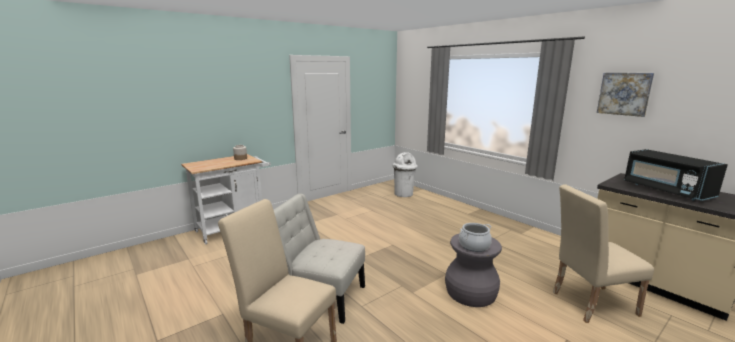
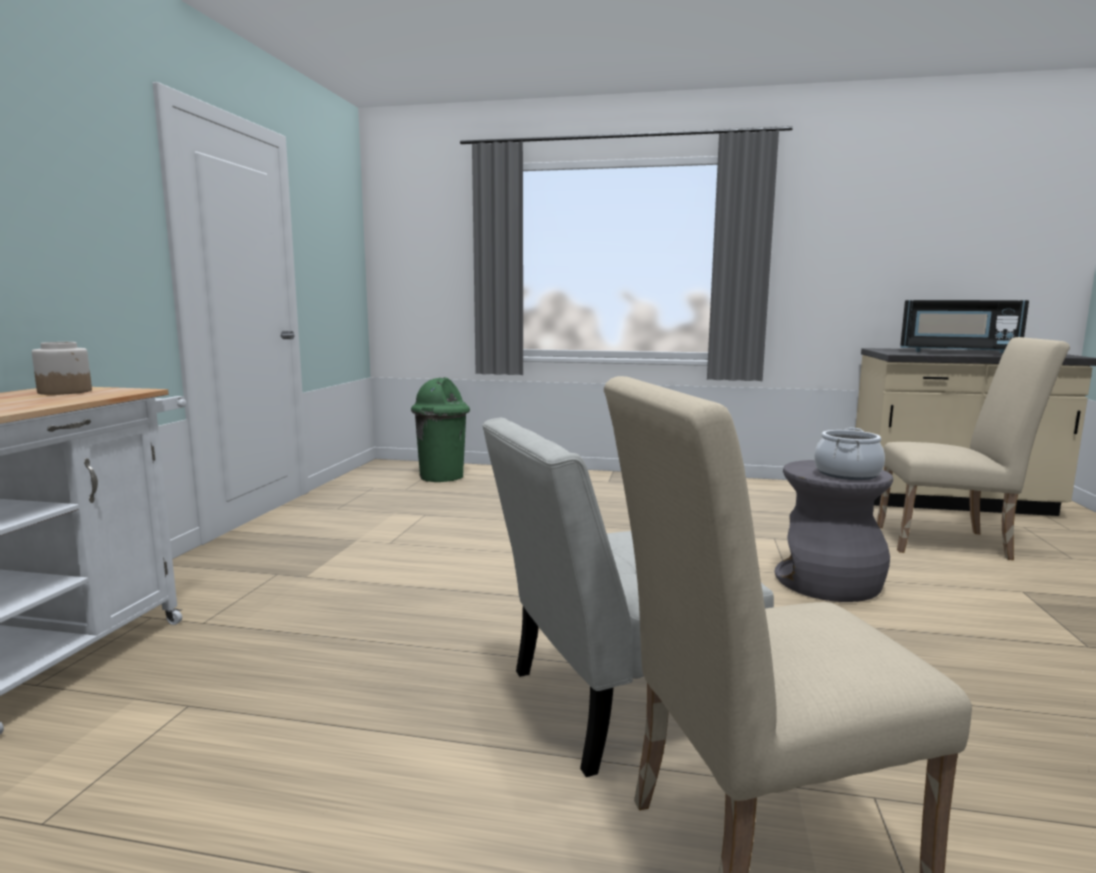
camera: 40 degrees left, 5 degrees down
white trash can [392,152,418,197] -> green trash can [411,377,470,482]
beige chair [553,184,654,323] -> beige chair turned 120 degrees counterclockwise [877,337,1070,560]
picture [597,73,654,117] -> none

